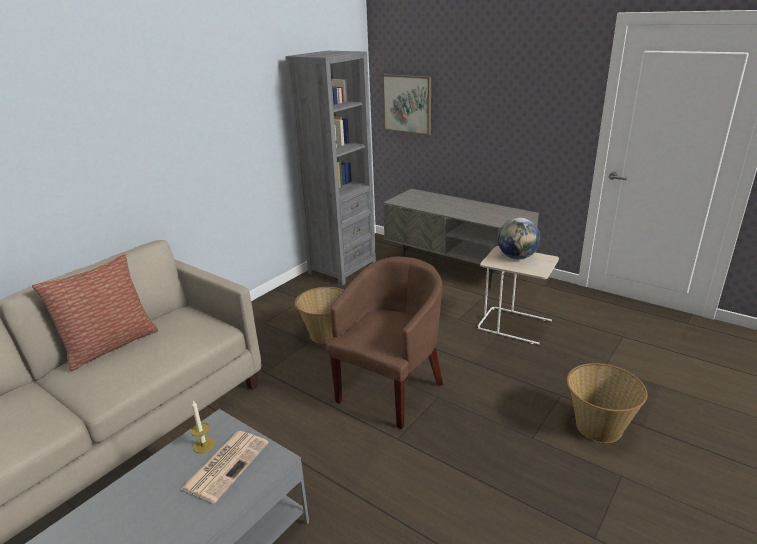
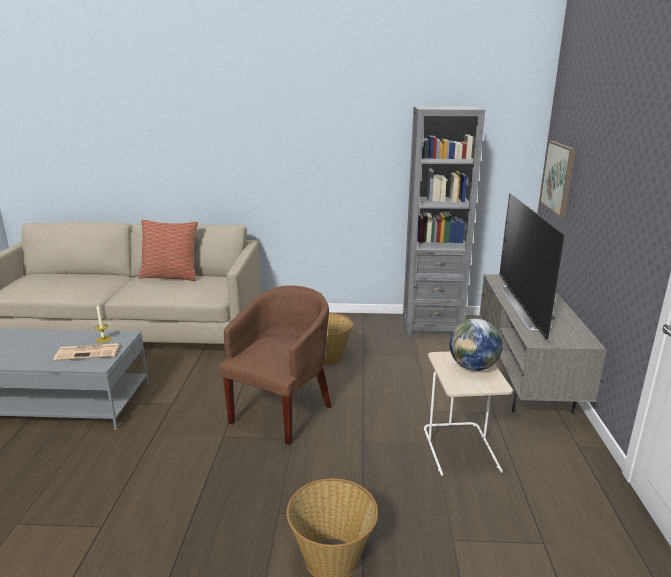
camera: 55 degrees right, 5 degrees down
brown armchair [326,257,443,429] -> brown armchair turned 60 degrees counterclockwise [219,285,332,445]
none -> television [499,193,565,340]

